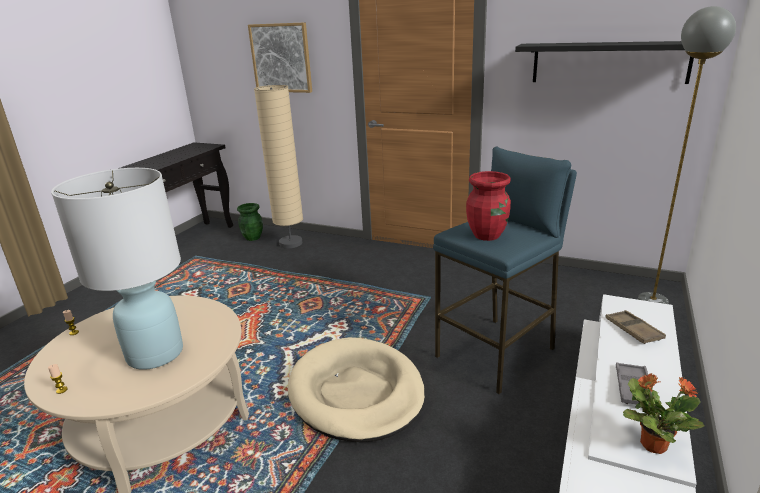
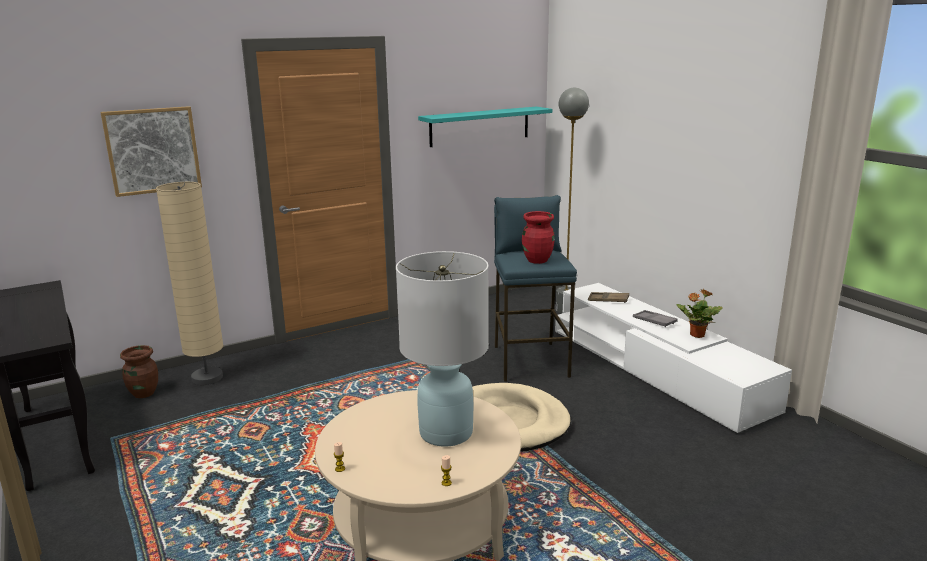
camera: 55 degrees left, 5 degrees down
green vase [237,203,263,241] -> brown vase [120,345,158,398]
black shelf [515,41,694,84] -> turquoise shelf [418,107,552,147]

